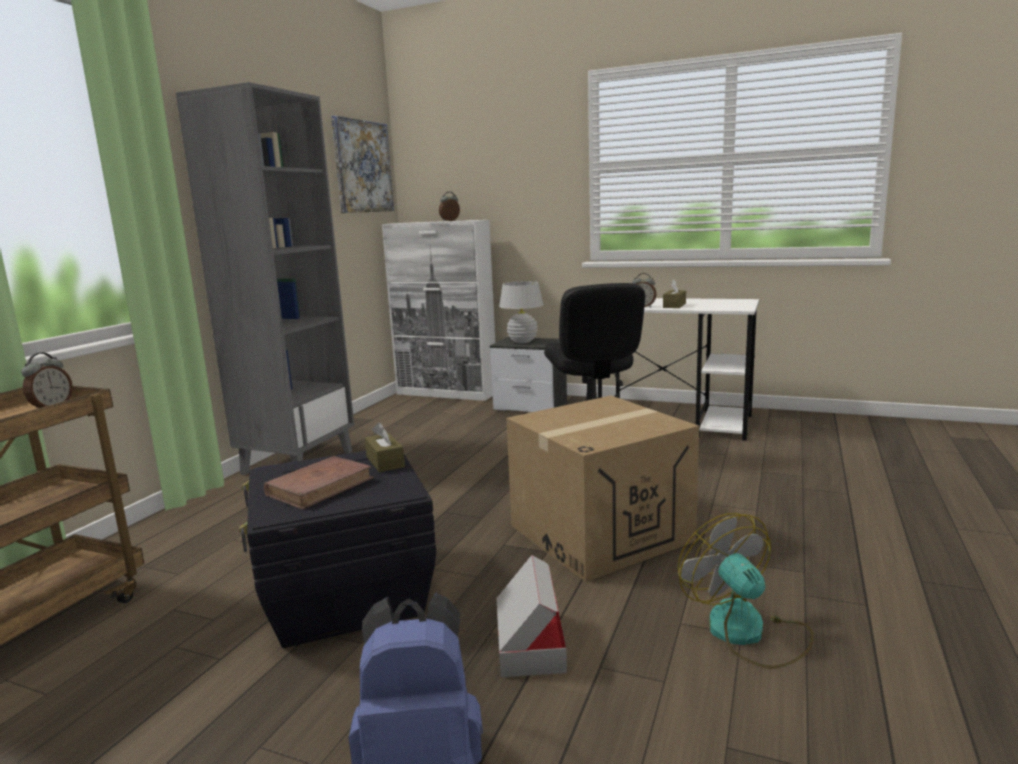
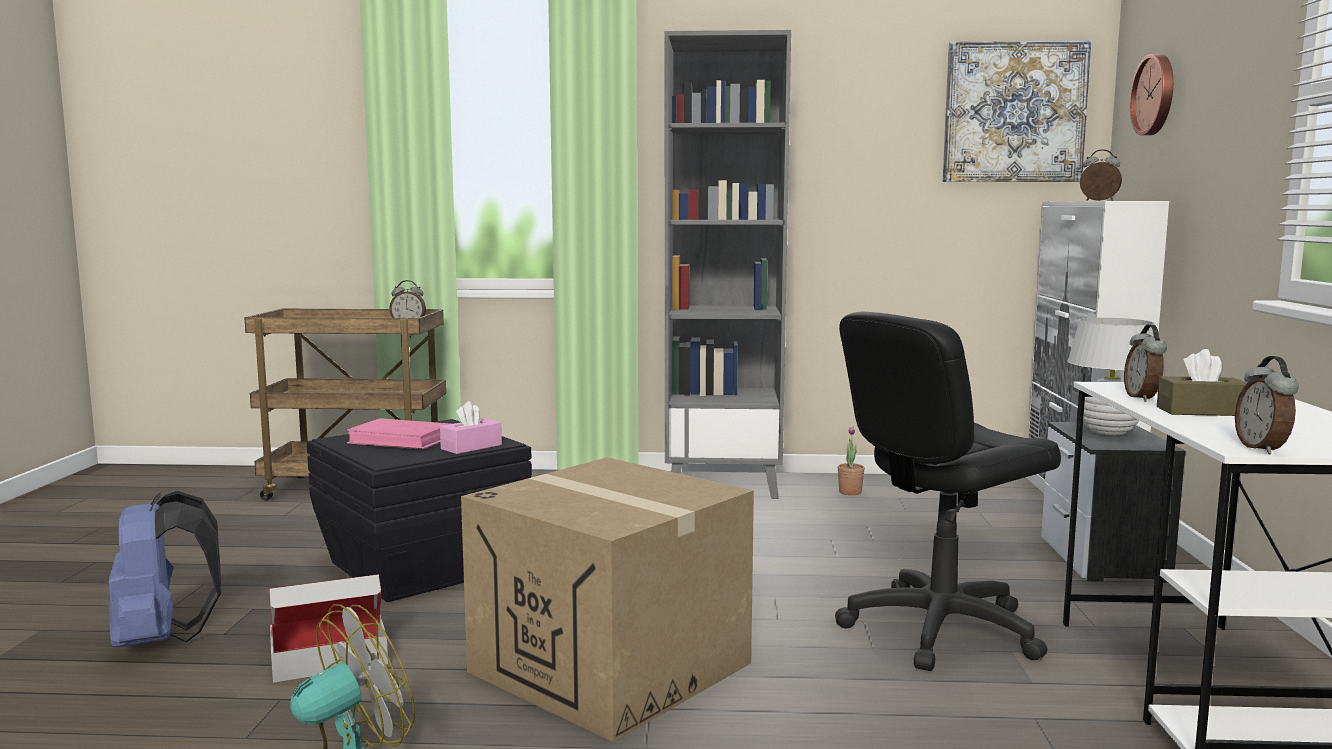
camera: 70 degrees right, 5 degrees down
brown book [264,456,374,510] -> pink book [346,418,450,449]
brown tissue box [365,422,405,472] -> pink tissue box [440,401,502,454]
none -> potted plant [838,426,865,495]
none -> wall clock [1129,54,1173,135]
none -> alarm clock [1235,356,1299,455]

